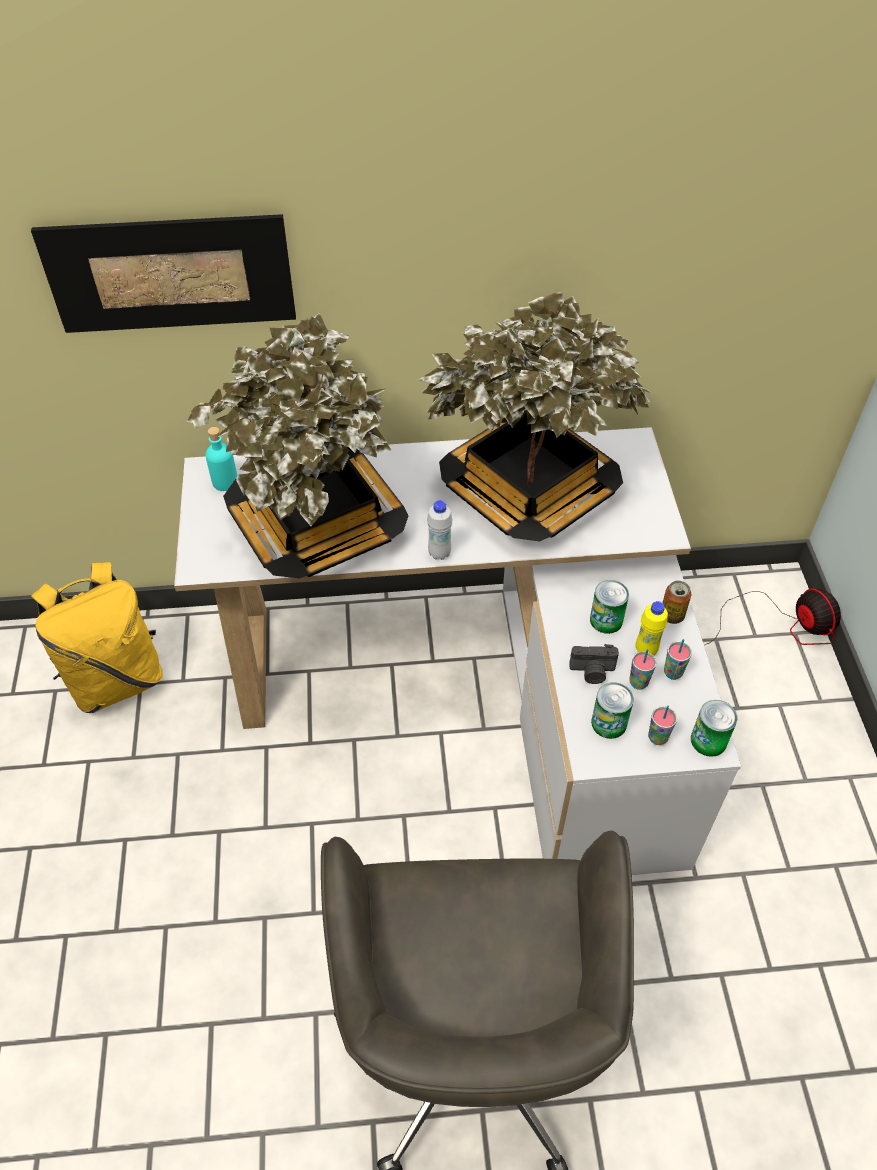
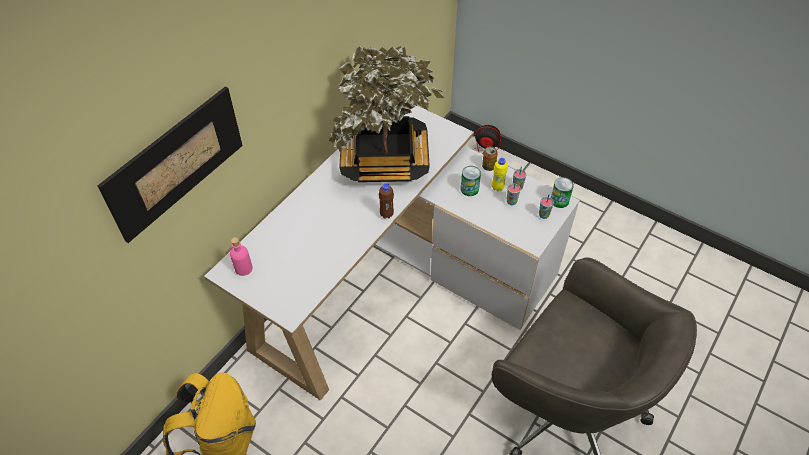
camera: 50 degrees left, 0 degrees up
potted plant [187,313,408,578] -> none
turquoise bottle [205,427,237,491] -> pink bottle [230,237,253,276]
white bottle [427,500,452,560] -> brown bottle [379,183,394,219]
camera [569,644,619,684] -> none
can [591,682,634,739] -> none

